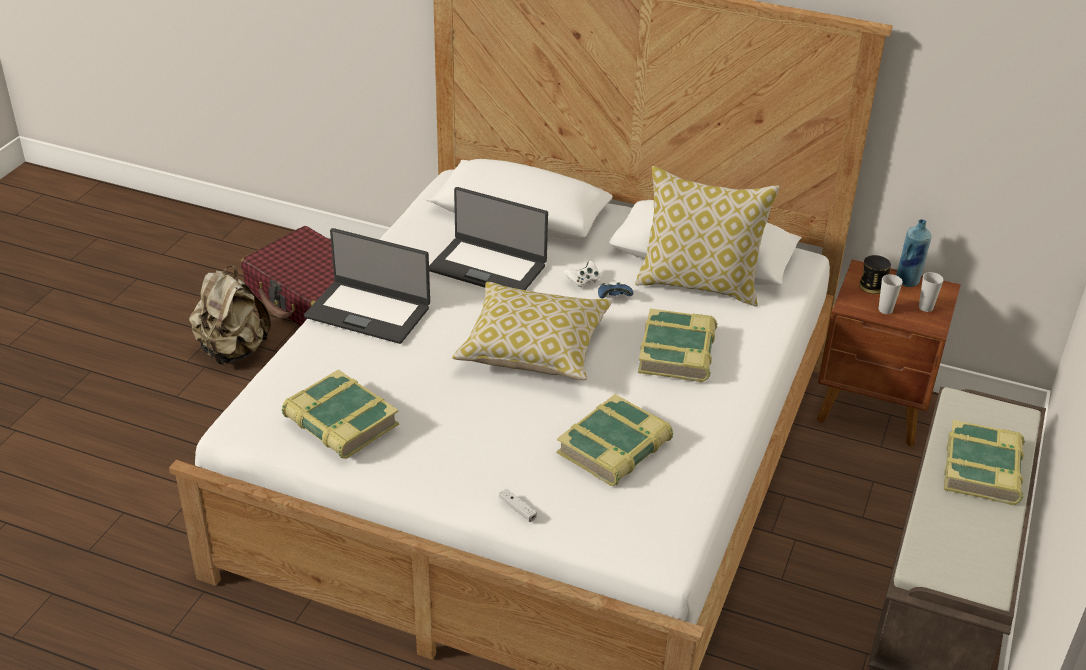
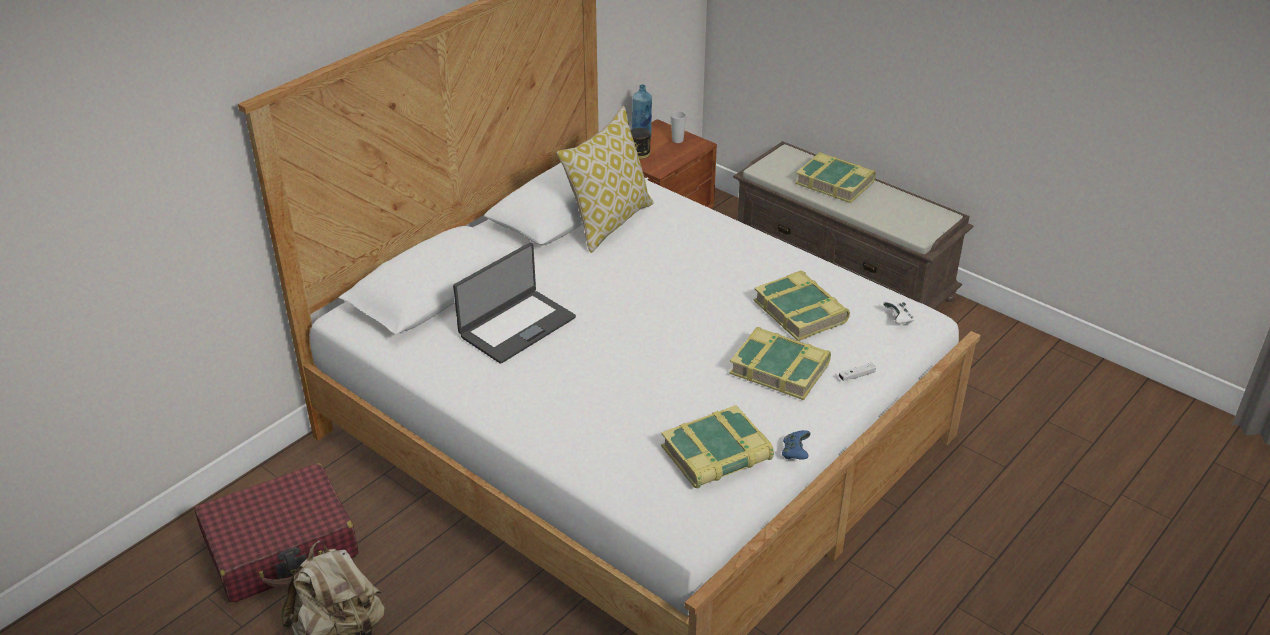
camera: 70 degrees left, 0 degrees up
laptop [304,228,430,344] -> none
pillow [452,282,612,380] -> none
white game controller [564,261,600,289] -> white game controller moved to [883,300,914,324]
blue game controller [598,283,633,299] -> blue game controller moved to [782,430,811,460]
book [638,308,718,382] -> book moved to [729,327,831,400]
cup [879,274,903,314] -> none

